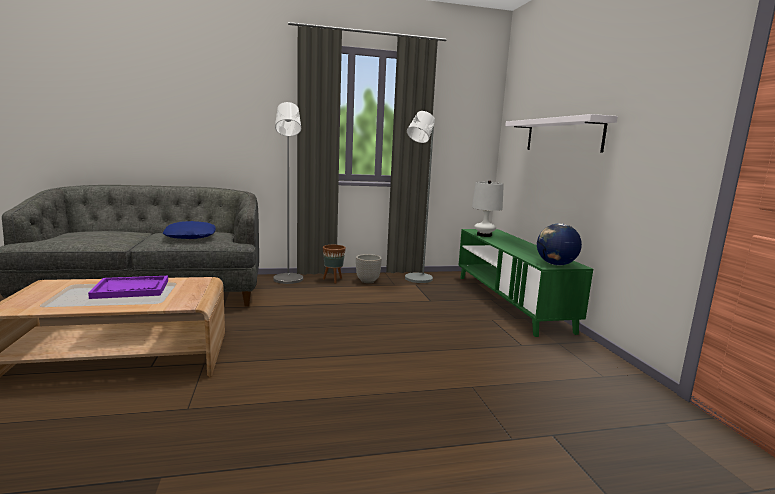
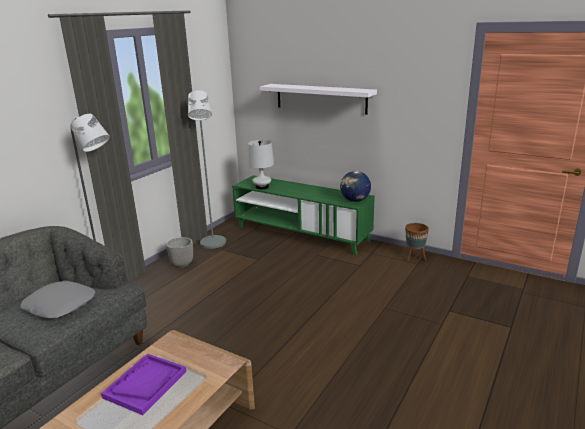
camera: 45 degrees left, 10 degrees up
blue pillow [163,221,216,239] -> grey pillow [20,281,95,319]
brown planter [323,245,346,284] -> brown planter moved to [405,223,429,261]

